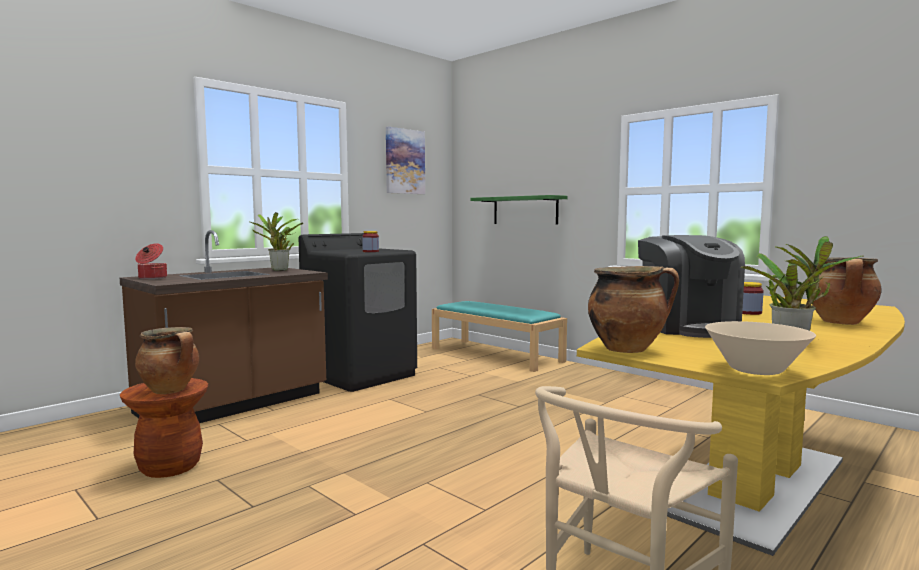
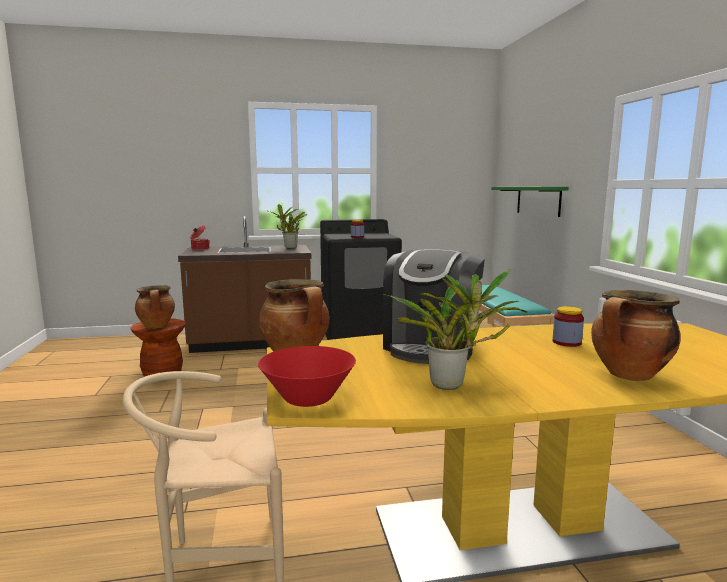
camera: 35 degrees right, 5 degrees up
picture [386,126,425,194] -> none
beige bowl [705,321,816,375] -> red bowl [258,346,356,407]

